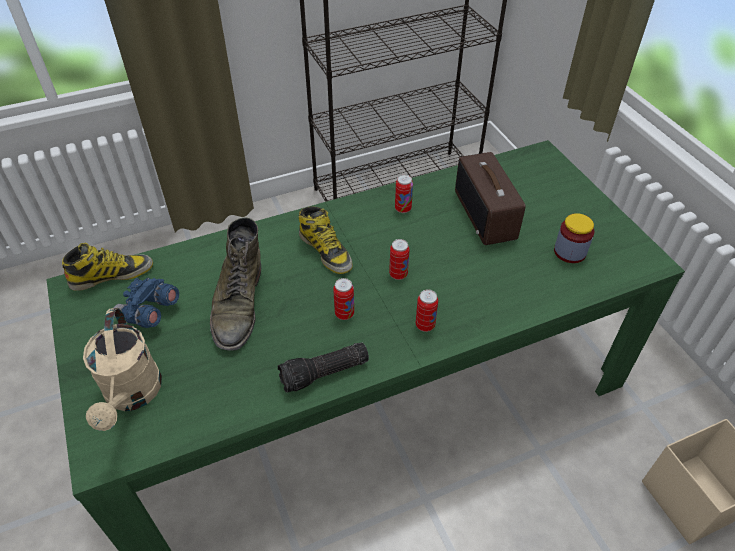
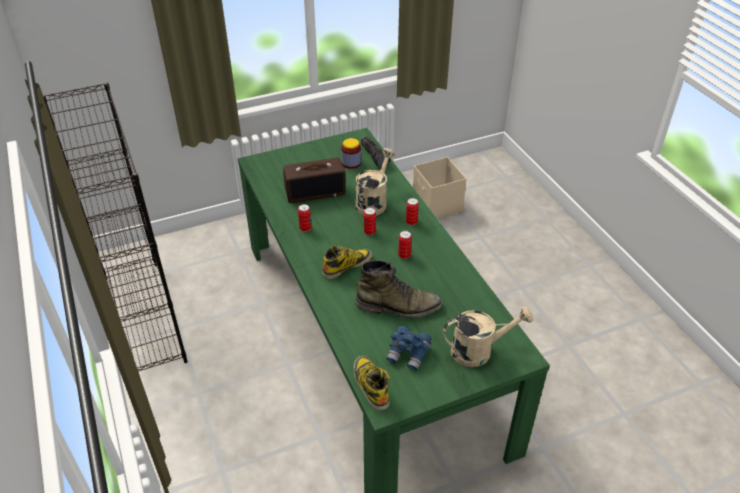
camera: 90 degrees left, 5 degrees down
flashlight [278,343,369,393] -> flashlight moved to [361,136,390,168]
none -> beige watering can [355,148,395,216]

